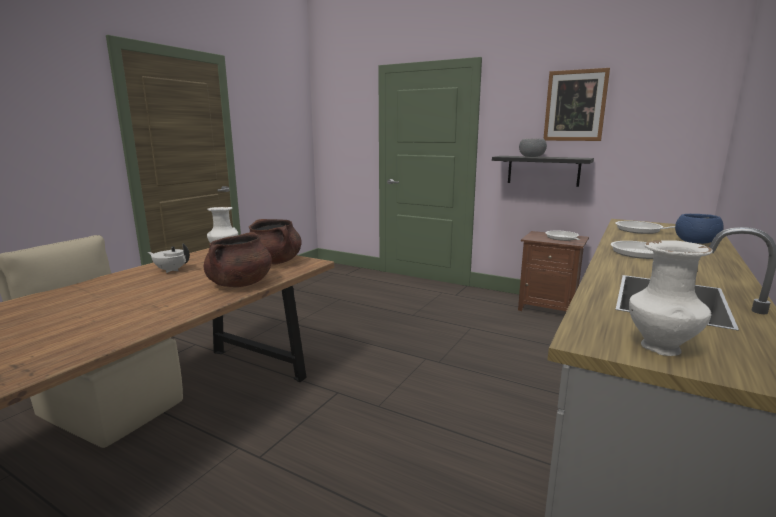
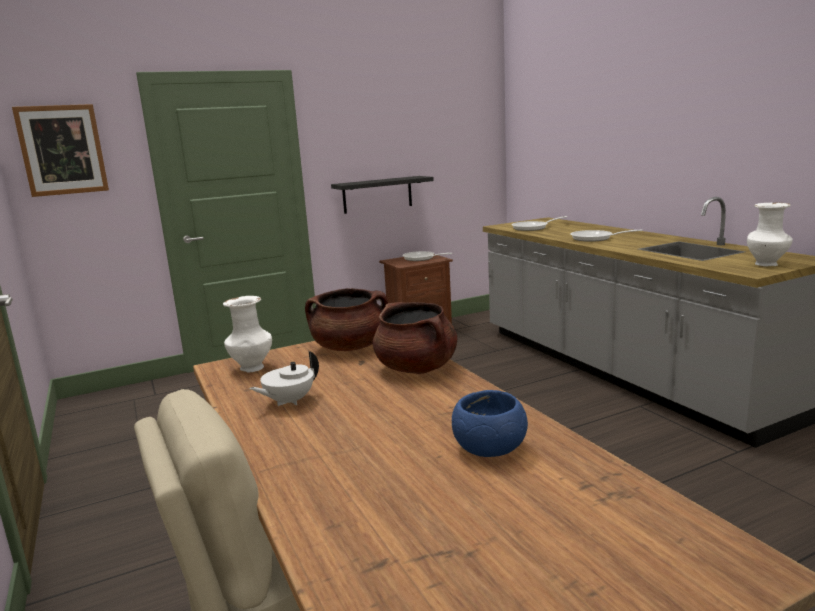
camera: 55 degrees left, 0 degrees up
grey bowl [519,139,547,157] -> none
picture [543,68,610,141] -> picture moved to [12,104,109,197]
blue bowl [675,214,724,244] -> blue bowl moved to [452,390,528,457]

